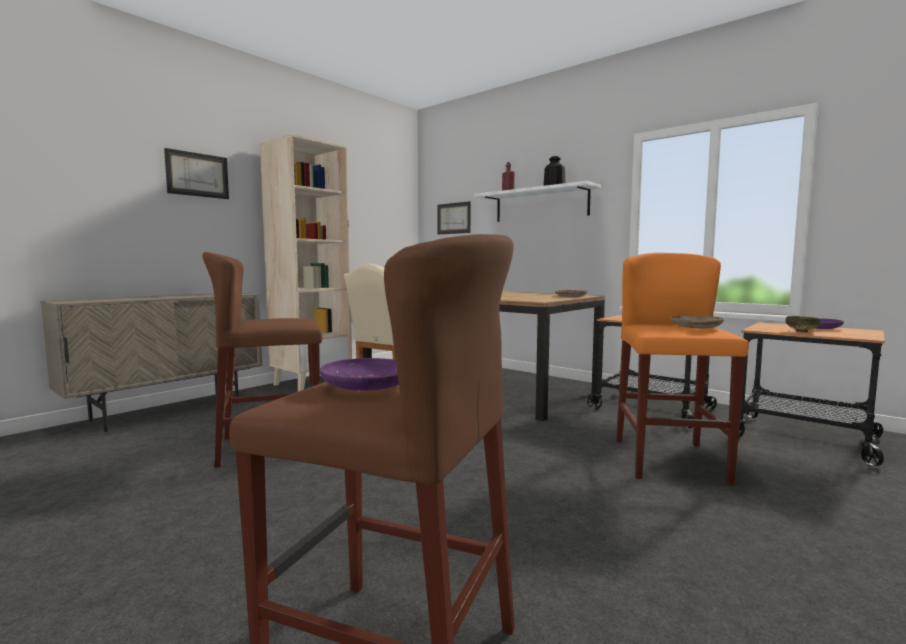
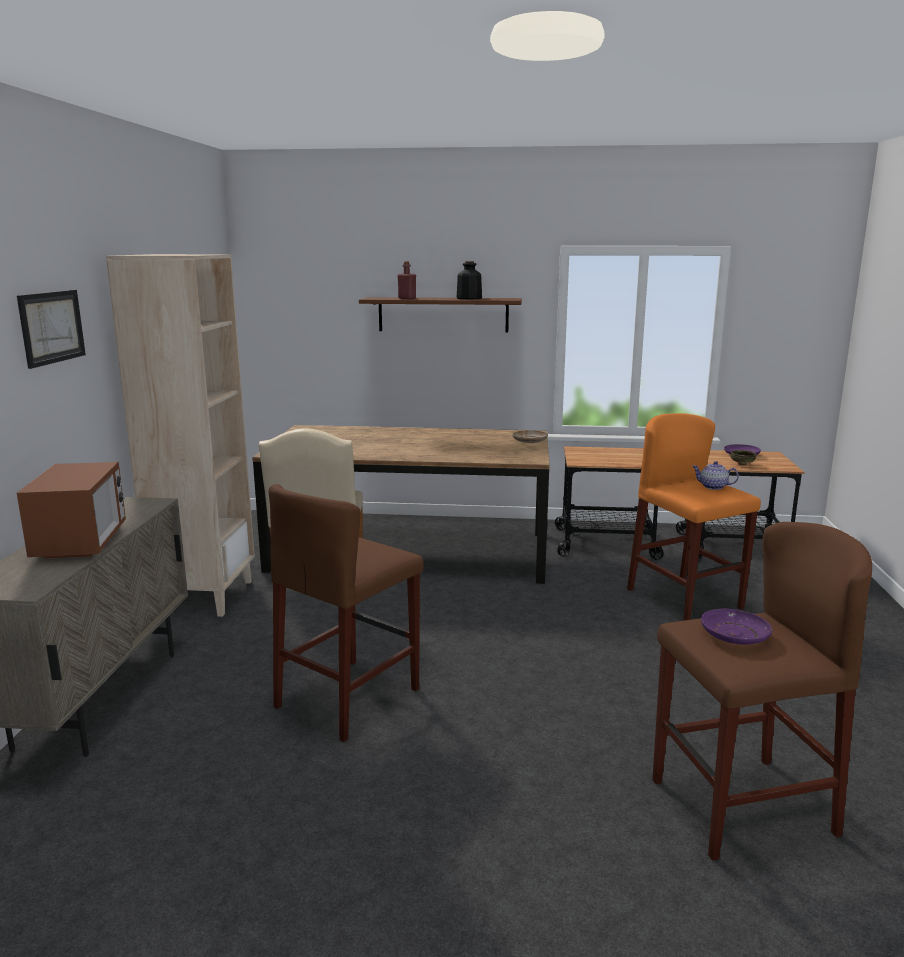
camera: 35 degrees left, 10 degrees up
picture [438,201,471,235] -> none
white shelf [474,181,601,222] -> brown shelf [359,297,522,333]
beige plate [670,315,724,329] -> teapot [692,461,739,490]
none -> microwave [17,462,126,559]

